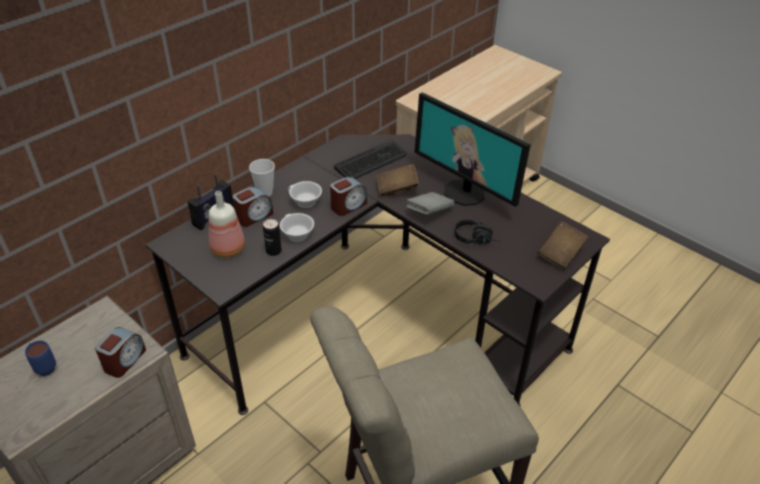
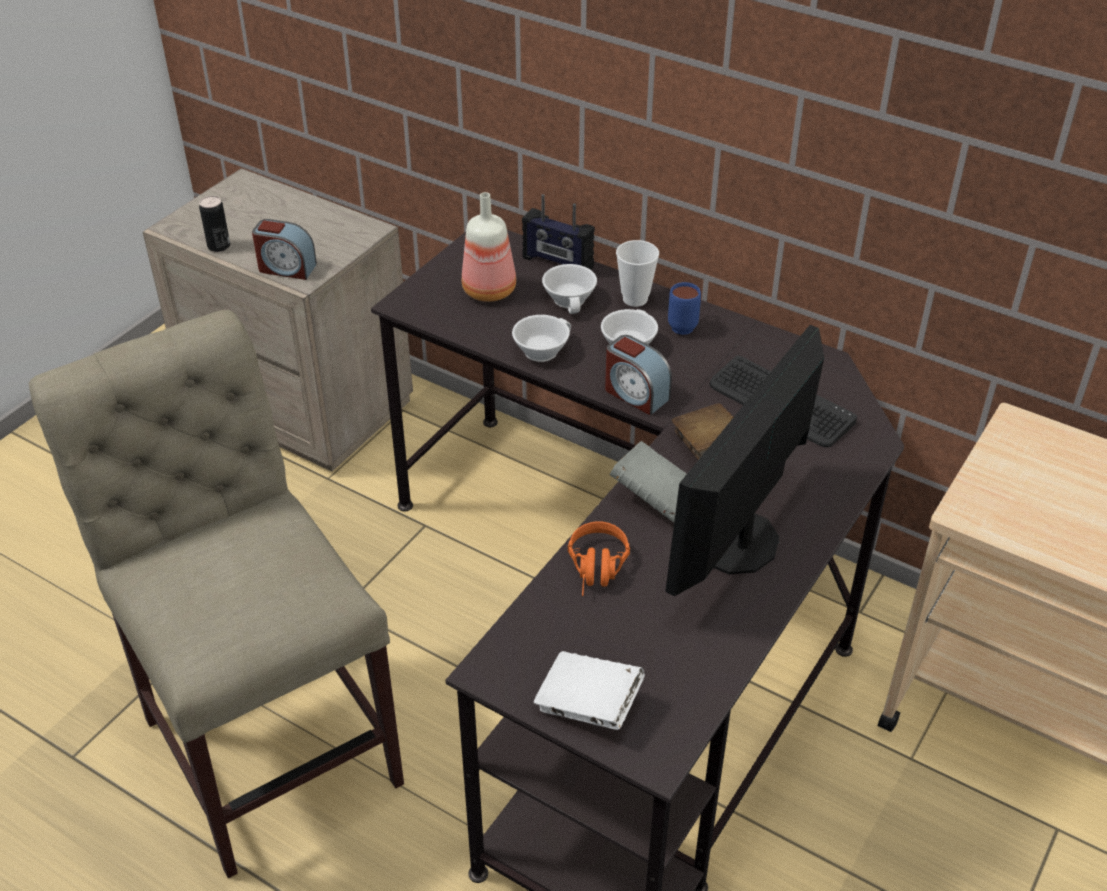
camera: 80 degrees right, 0 degrees up
blue mug [25,341,56,376] -> blue mug moved to [668,282,701,335]
alarm clock [233,187,273,227] -> white cup [542,264,597,314]
can [263,219,282,256] -> can moved to [199,196,230,252]
black headphones [454,220,501,244] -> orange headphones [568,521,630,596]
brown book [538,221,588,270] -> white book [534,651,644,730]

